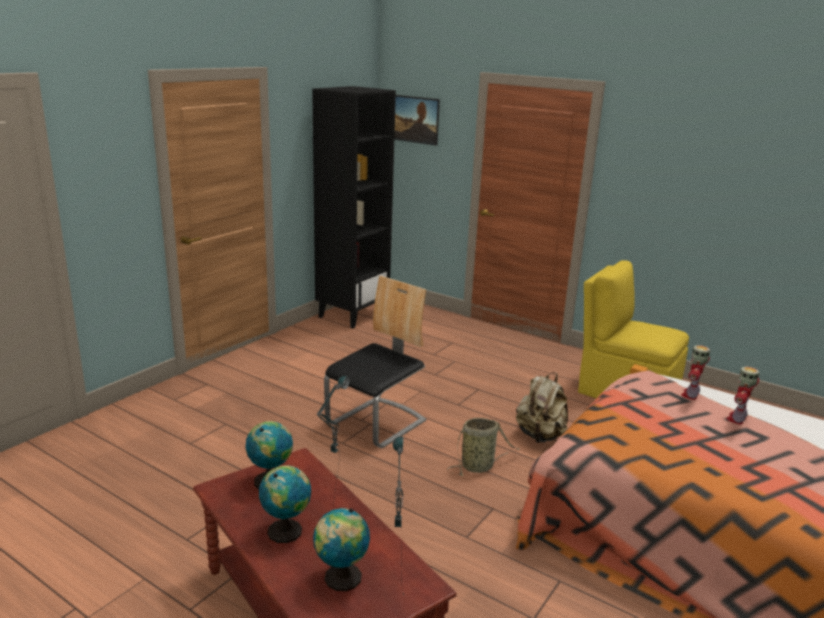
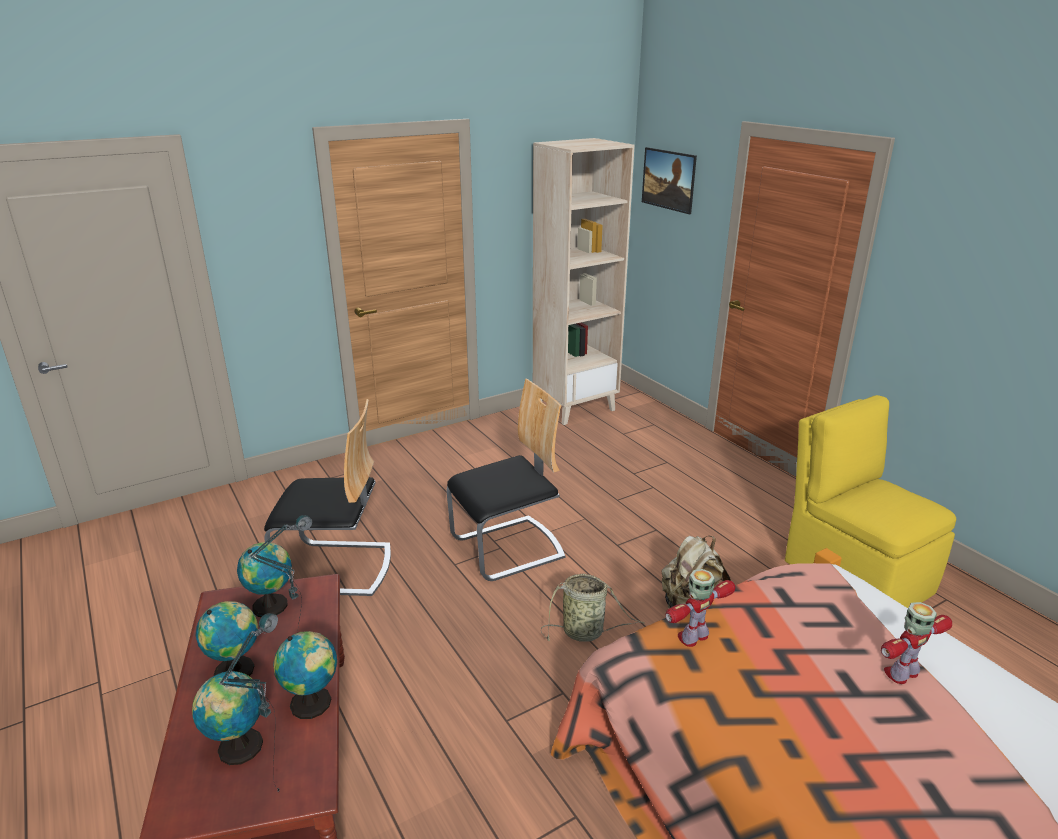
camera: 25 degrees right, 5 degrees up
black bookcase [312,86,396,328] -> beige bookcase [533,138,635,425]
toy robot [681,345,710,400] -> toy robot moved to [665,569,735,647]
none -> chair [264,399,391,596]
none -> globe [273,631,337,719]

